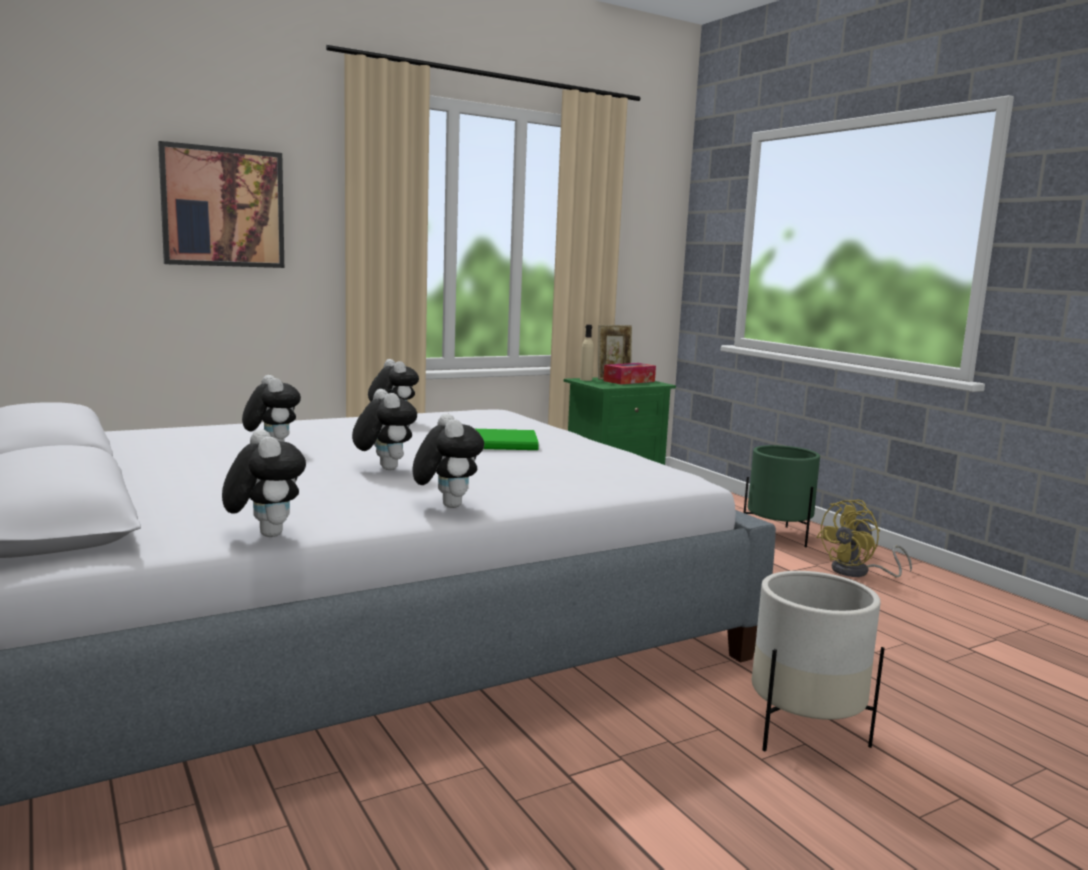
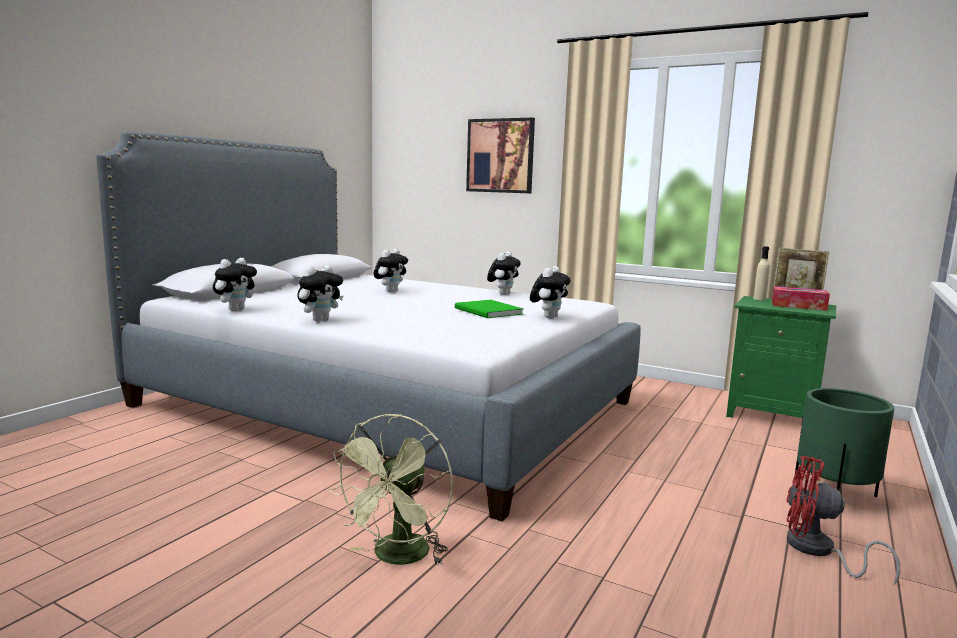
camera: 60 degrees right, 0 degrees up
plush toy [352,389,417,470] -> plush toy moved to [530,266,571,318]
white planter [752,571,885,751] -> green fan [329,414,453,566]
yellow fan [816,500,912,577] -> red fan [787,456,900,585]

